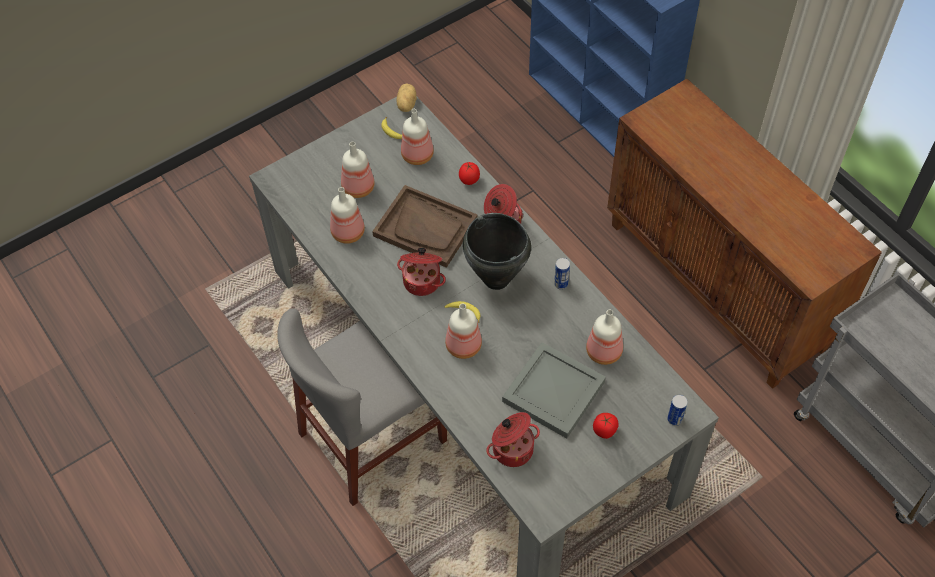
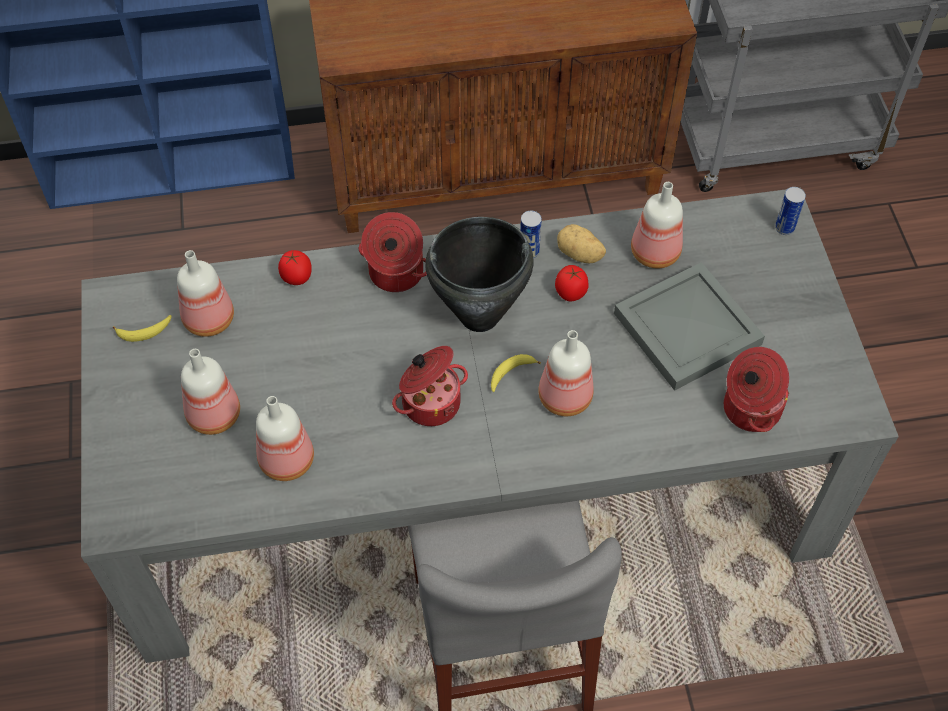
camera: 65 degrees left, 0 degrees up
brown tray [372,185,477,268] -> none
potato [396,83,417,112] -> potato moved to [557,224,606,264]
tomato [593,413,619,439] -> tomato moved to [555,265,589,302]

